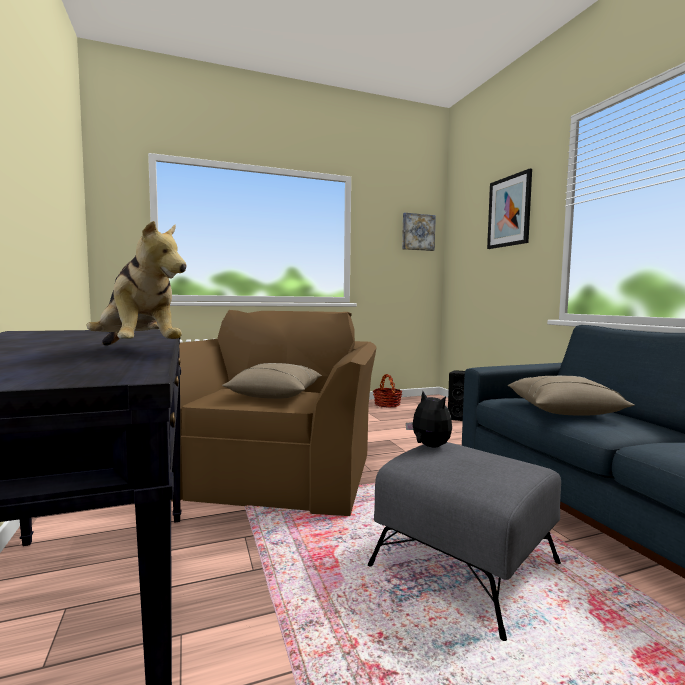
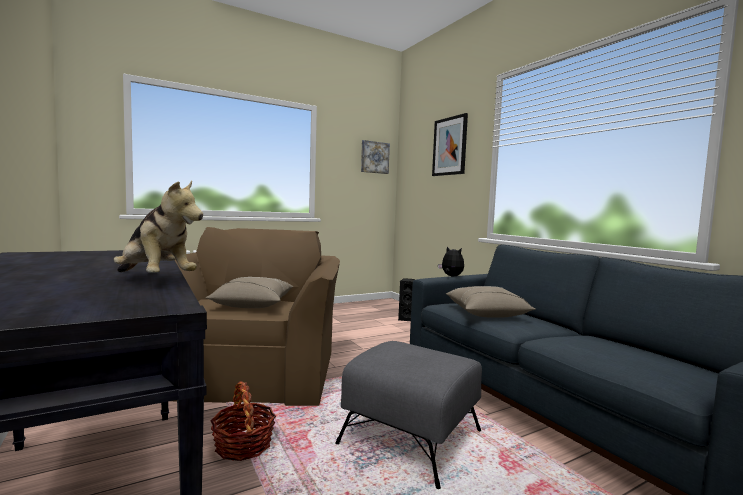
camera: 10 degrees left, 0 degrees up
basket [373,374,403,408] -> basket moved to [210,381,276,461]
plush toy [406,391,452,447] -> plush toy moved to [438,246,464,276]

